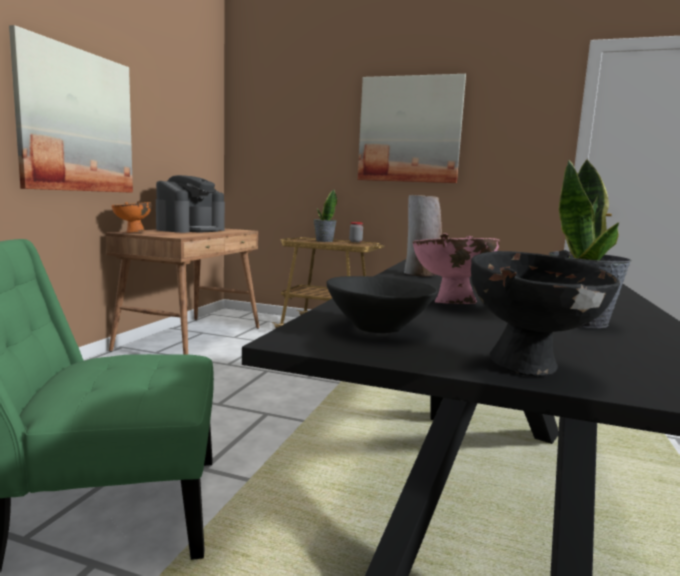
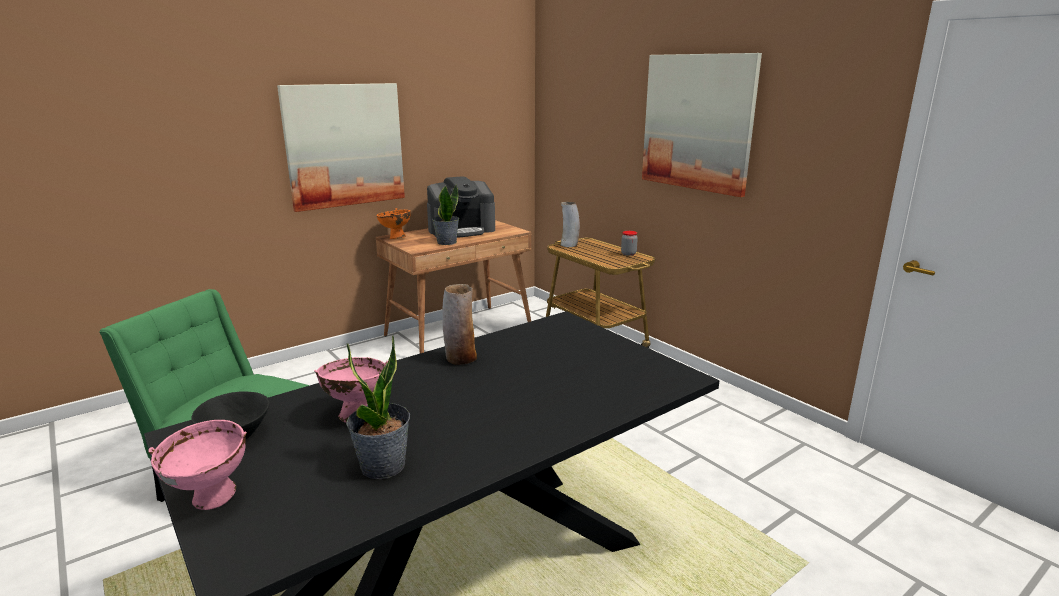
camera: 35 degrees right, 10 degrees up
potted plant [313,189,337,242] -> potted plant moved to [432,184,459,245]
black bowl [471,250,620,377] -> pink bowl [148,420,247,510]
none -> vase [560,202,580,247]

